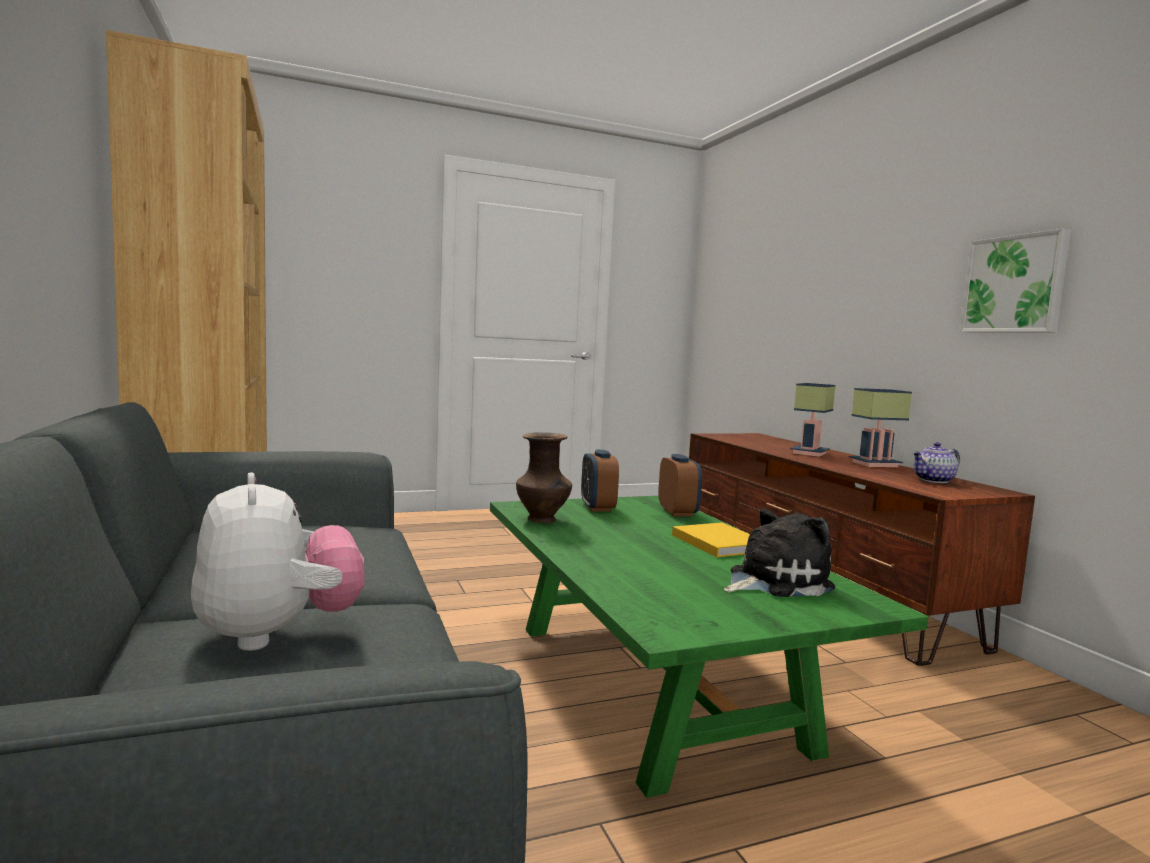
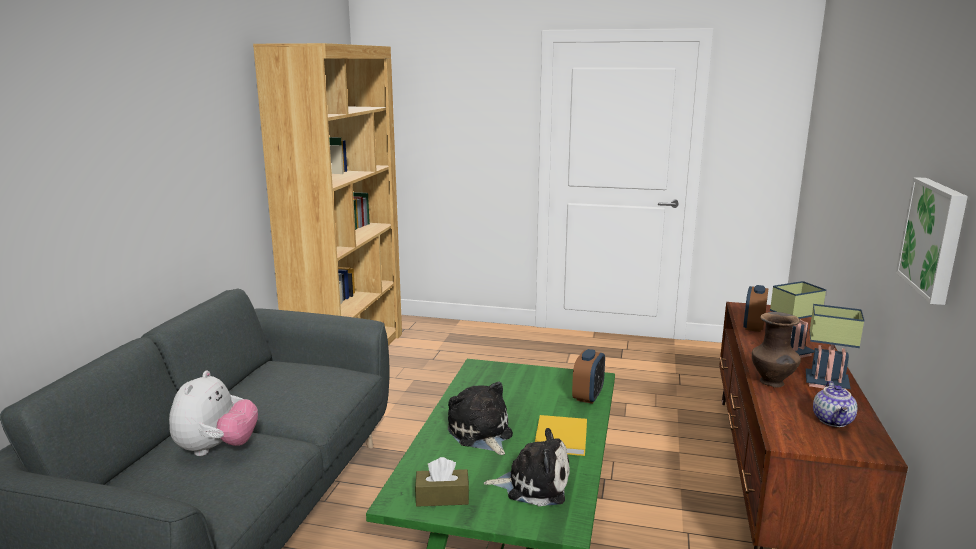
camera: 35 degrees right, 10 degrees up
brown vase [516,432,572,523] -> brown vase moved to [752,312,801,387]
alarm clock [581,450,619,511] -> alarm clock moved to [743,285,769,332]
teapot [912,442,960,483] -> teapot turned 90 degrees counterclockwise [813,381,857,427]
none -> brown tissue box [415,457,469,507]
none -> plush toy [448,381,513,455]

